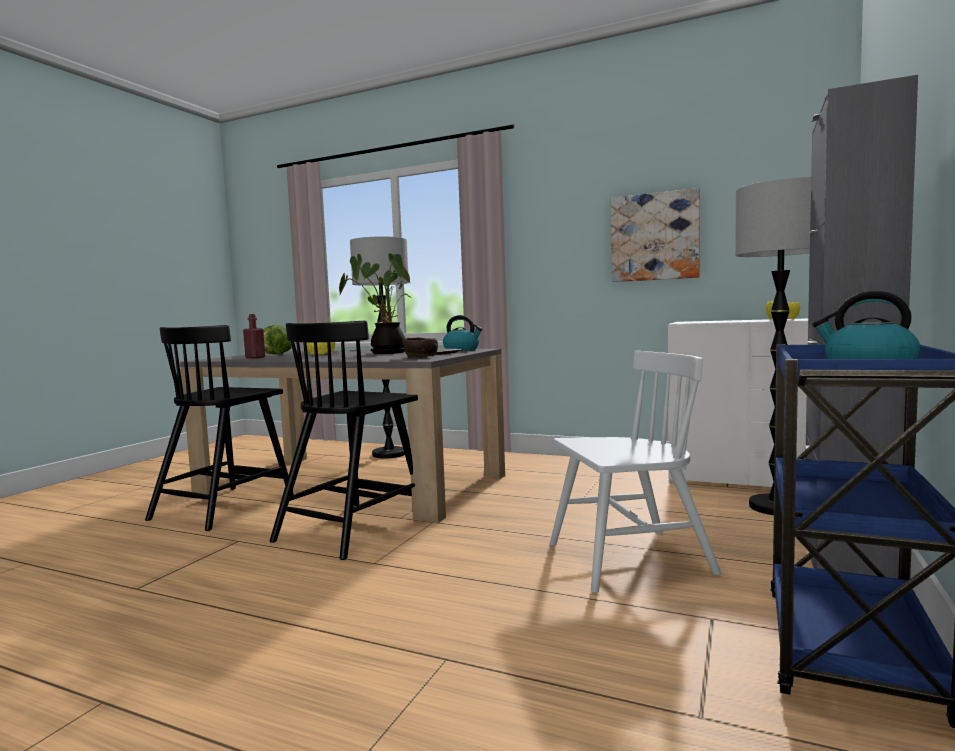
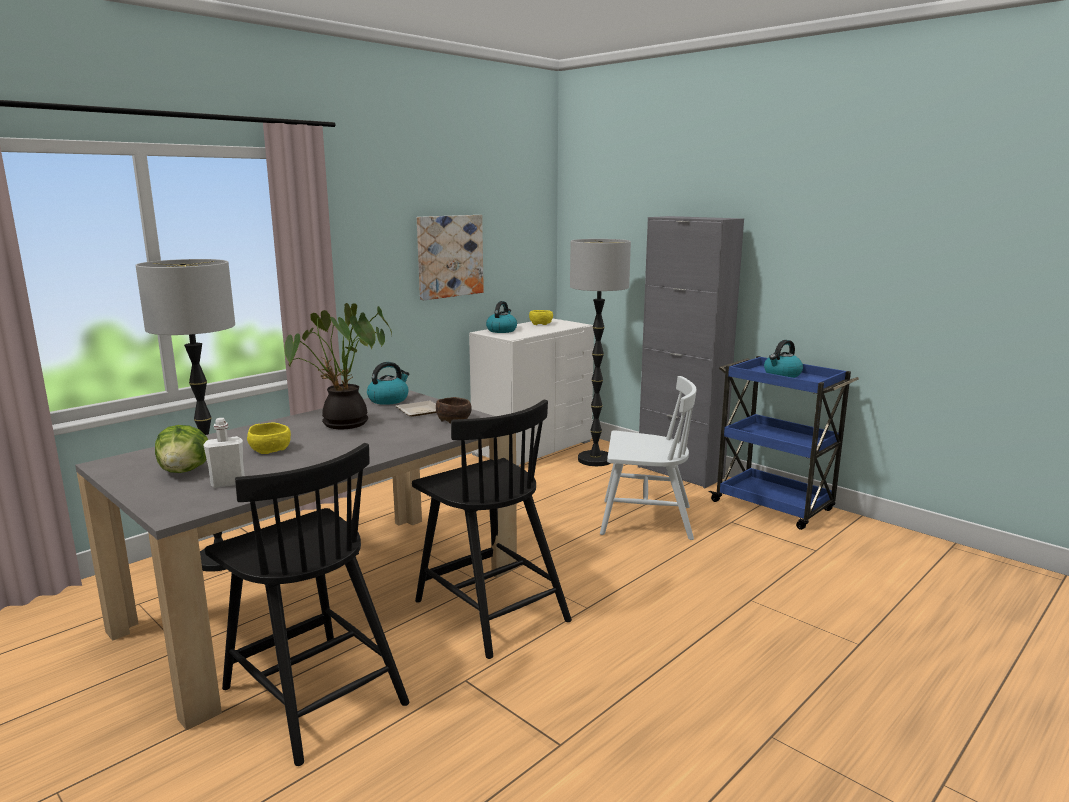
camera: 70 degrees left, 10 degrees up
red bottle [243,314,265,358] -> white bottle [204,418,245,488]
white chair [550,351,721,593] -> white chair turned 90 degrees clockwise [600,376,696,540]
none -> kettle [486,301,517,333]

